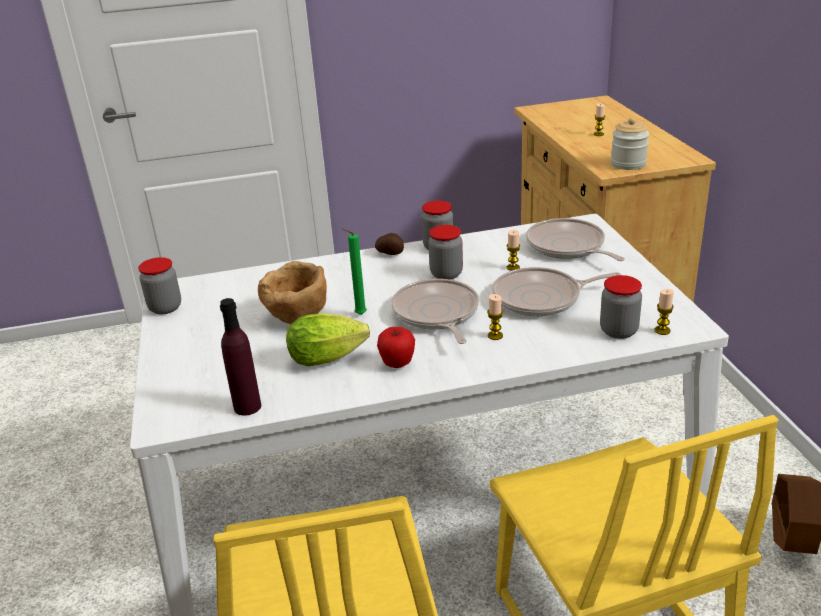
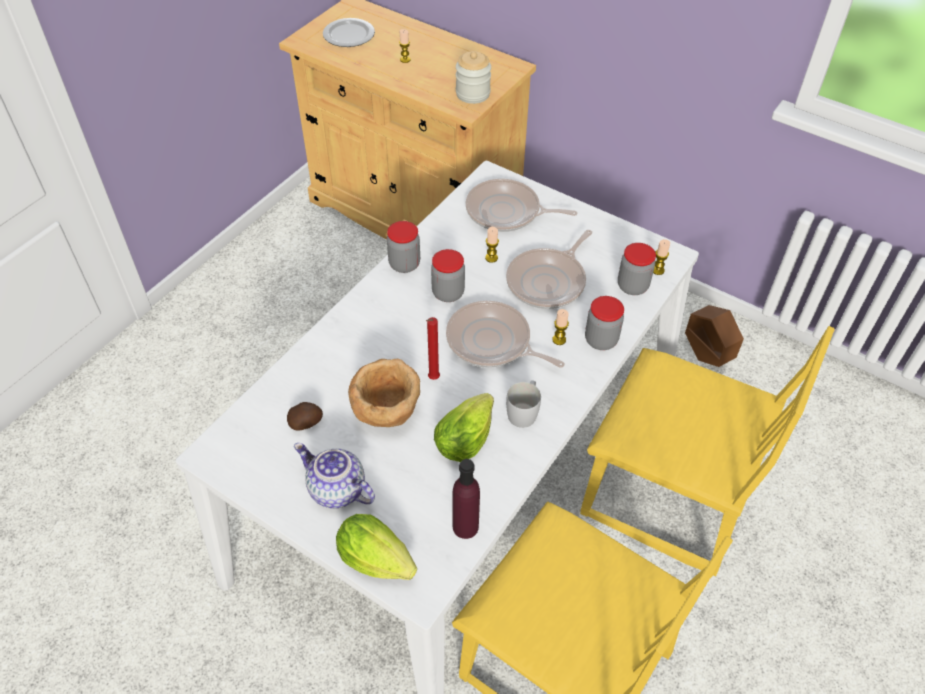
camera: 45 degrees left, 20 degrees up
jar [138,257,181,314] -> jar moved to [585,296,624,350]
green candle [341,228,367,315] -> red candle [426,317,440,380]
potato [375,233,404,255] -> potato moved to [287,402,323,430]
apple [377,327,415,368] -> white mug [506,380,541,428]
none -> teapot [294,443,375,508]
none -> plate [323,18,375,47]
none -> lettuce [336,514,417,580]

